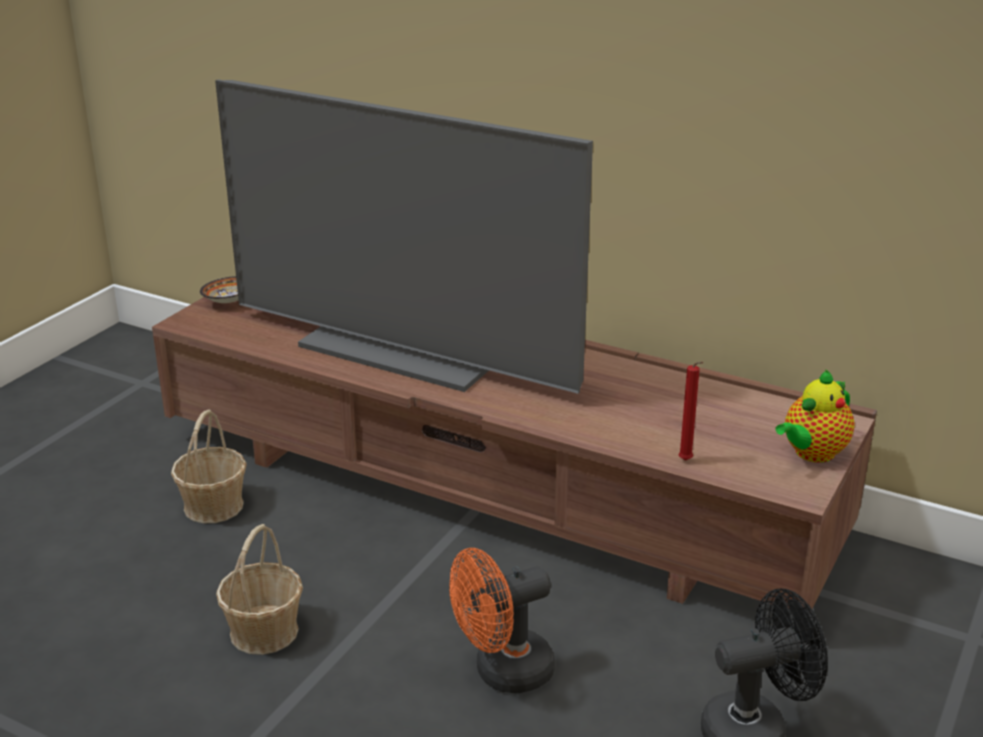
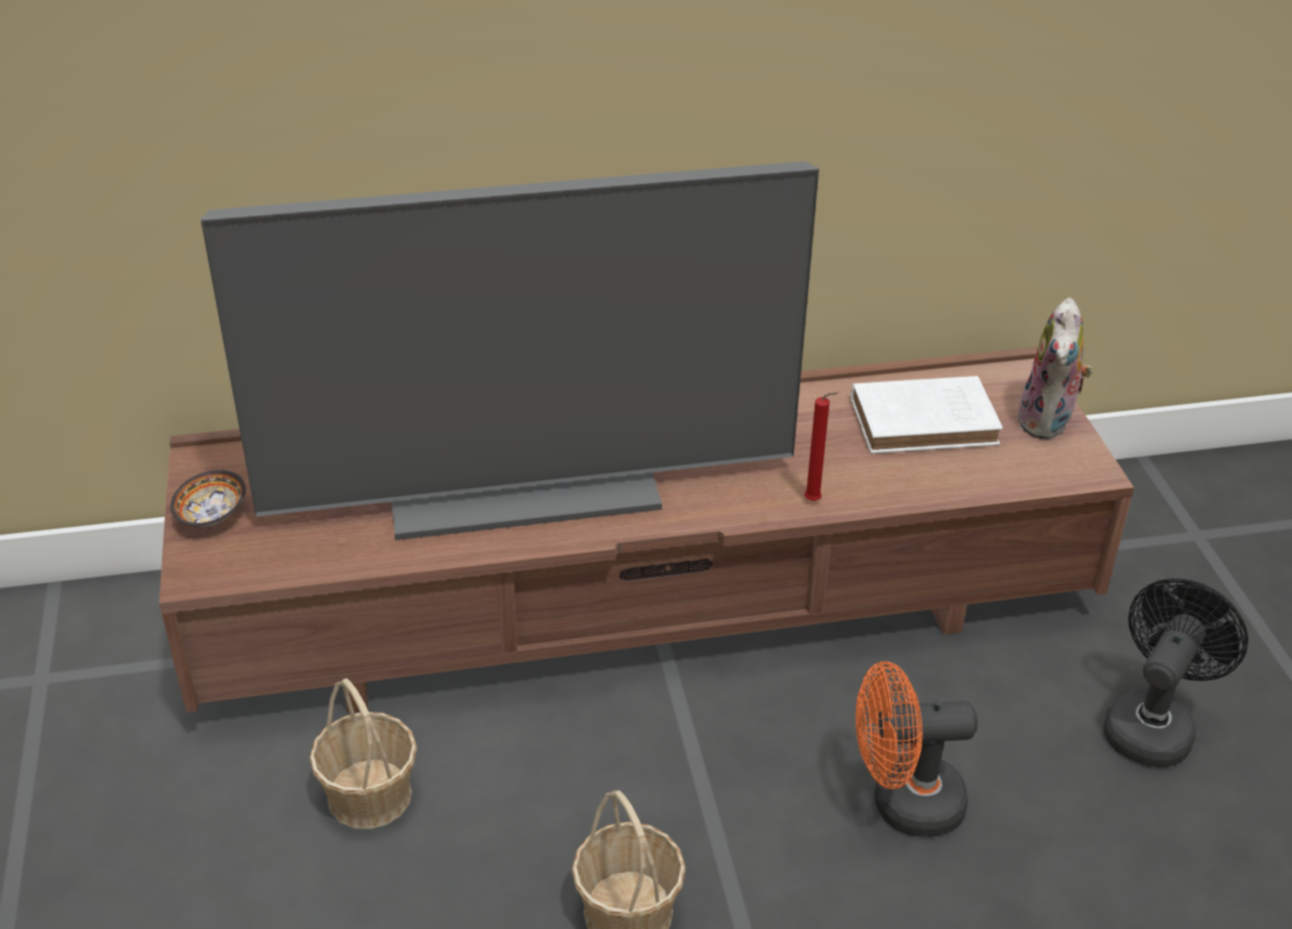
camera: 40 degrees left, 10 degrees up
orange fan [449,548,555,693] -> orange fan turned 60 degrees clockwise [856,661,978,837]
red candle [678,362,703,461] -> red candle moved to [804,392,839,501]
teapot [775,370,855,463] -> plush toy [1017,298,1093,440]
none -> white book [851,376,1003,454]

